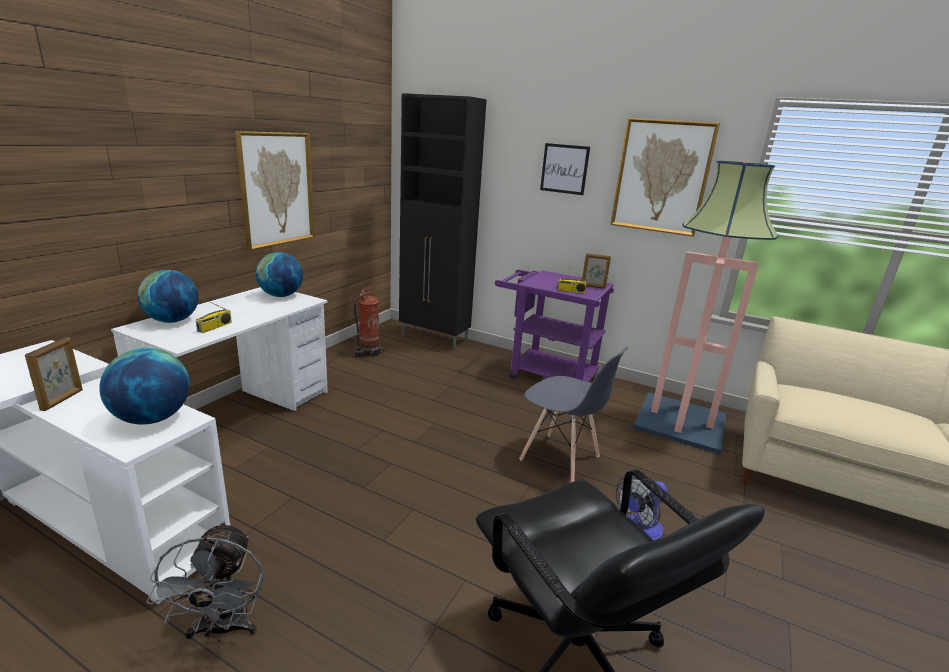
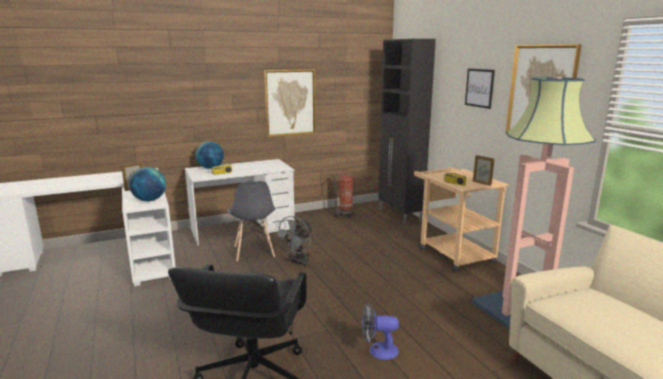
camera: 40 degrees right, 5 degrees down
grey fan [147,521,264,641] -> grey fan moved to [274,216,313,267]
globe [256,252,303,297] -> none
purple cart [495,269,614,382] -> beige cart [414,167,508,272]
grey chair [519,346,629,482] -> grey chair moved to [228,181,275,261]

